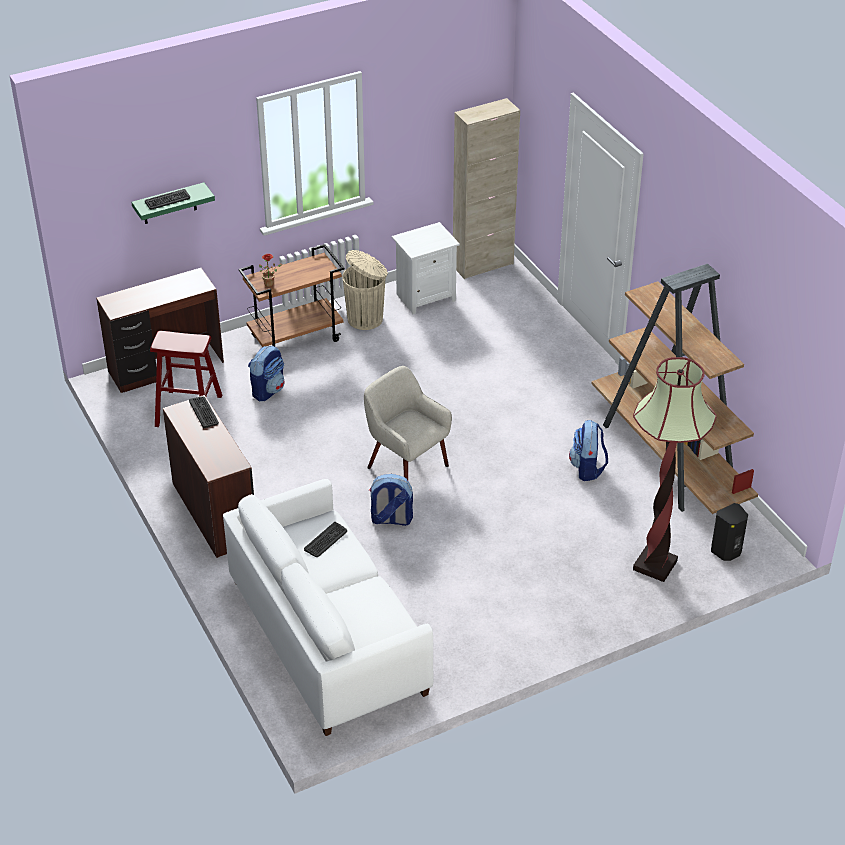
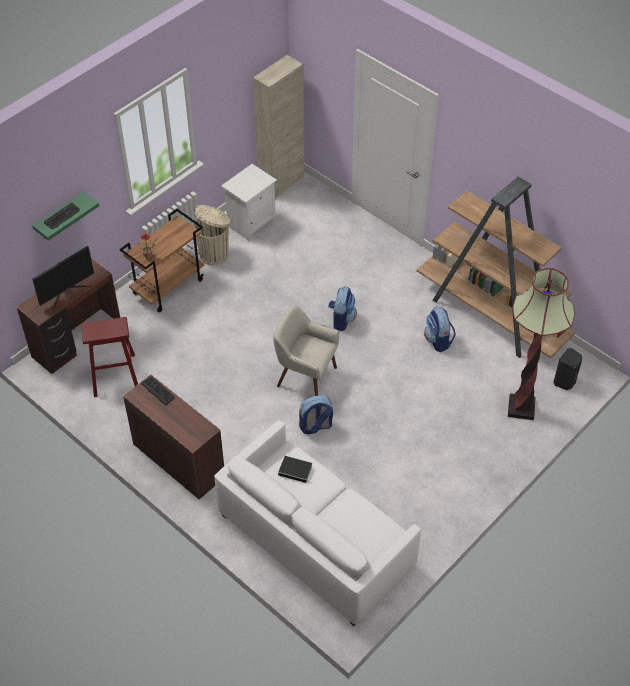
camera: 20 degrees left, 10 degrees up
backpack [248,346,285,401] -> backpack moved to [328,286,357,331]
keyboard [304,522,347,557] -> book [278,456,312,483]
none -> monitor [32,246,94,310]

